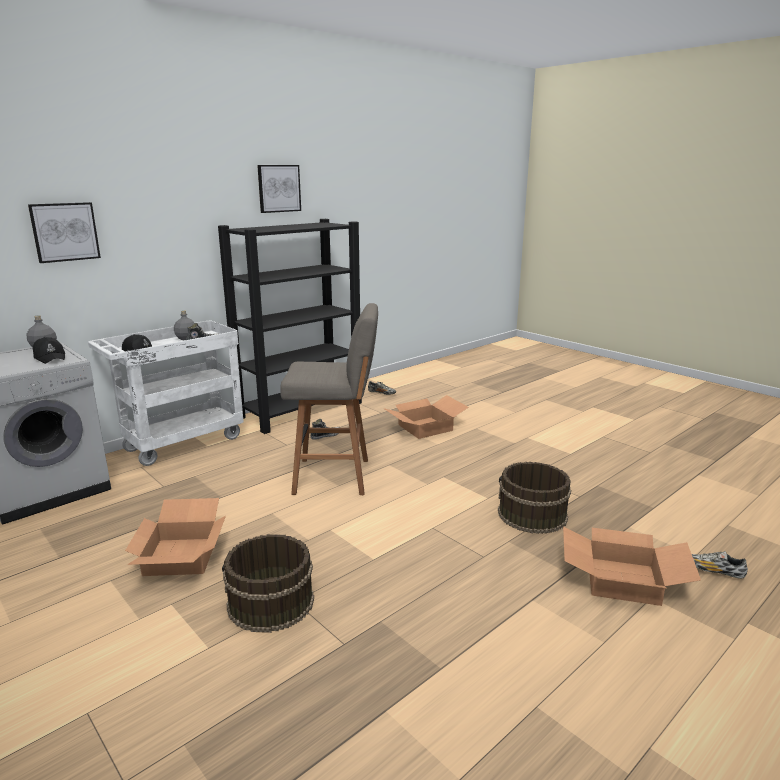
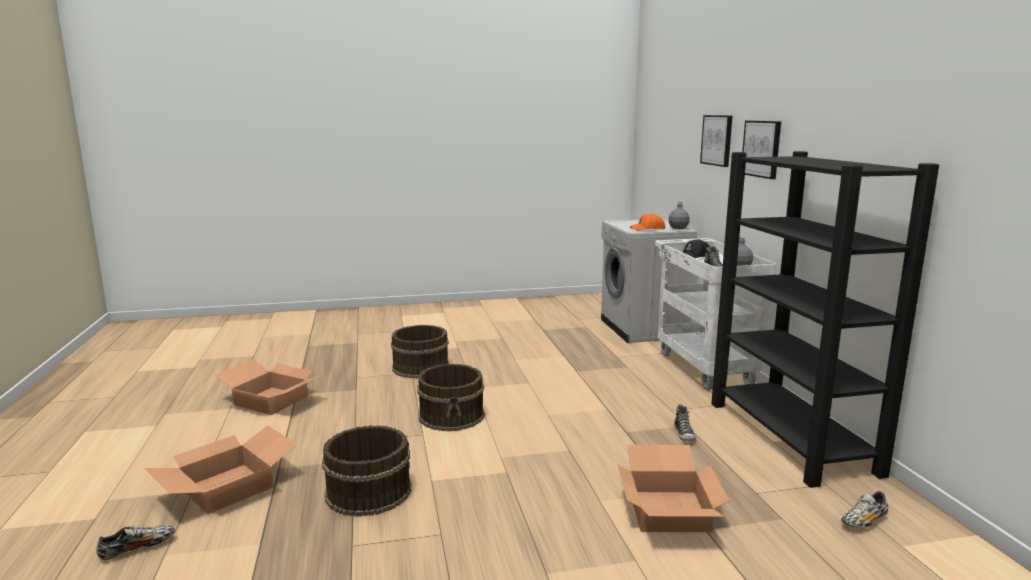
camera: 120 degrees right, 5 degrees down
black cap [33,337,65,364] -> orange cap [630,213,665,231]
cardboard box [125,498,226,576] -> cardboard box moved to [214,360,322,415]
picture [257,165,301,213] -> picture moved to [742,121,781,179]
grey stool [280,303,378,495] -> none
none -> brown bucket [417,364,485,432]

